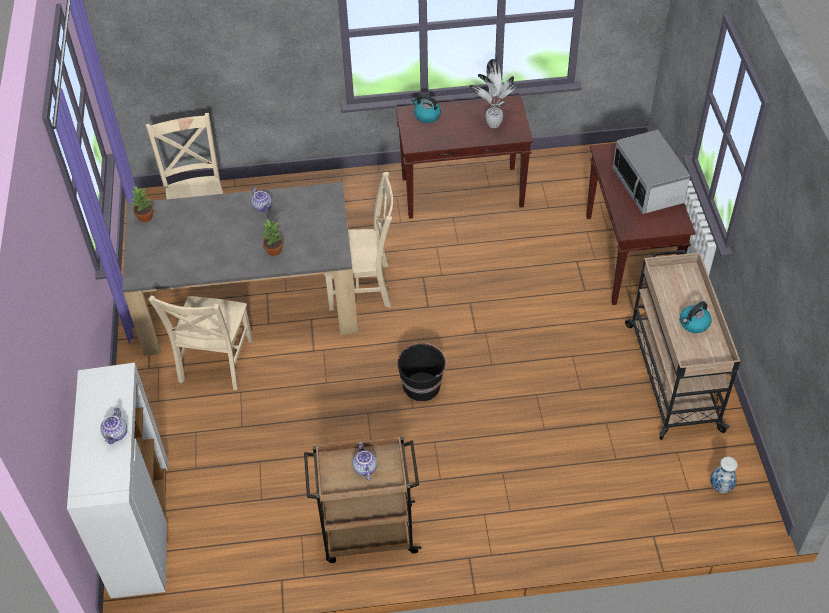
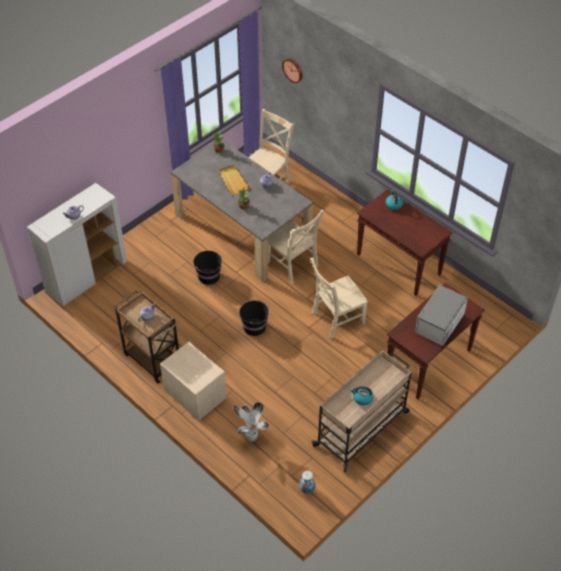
camera: 50 degrees right, 0 degrees up
beige chair [148,295,253,390] -> beige chair moved to [310,258,368,339]
potted plant [469,59,516,128] -> potted plant moved to [234,402,269,442]
none -> beige nightstand [160,342,226,421]
none -> black bucket [194,251,223,285]
none -> beige tray [218,165,250,195]
none -> wall clock [282,59,302,83]

